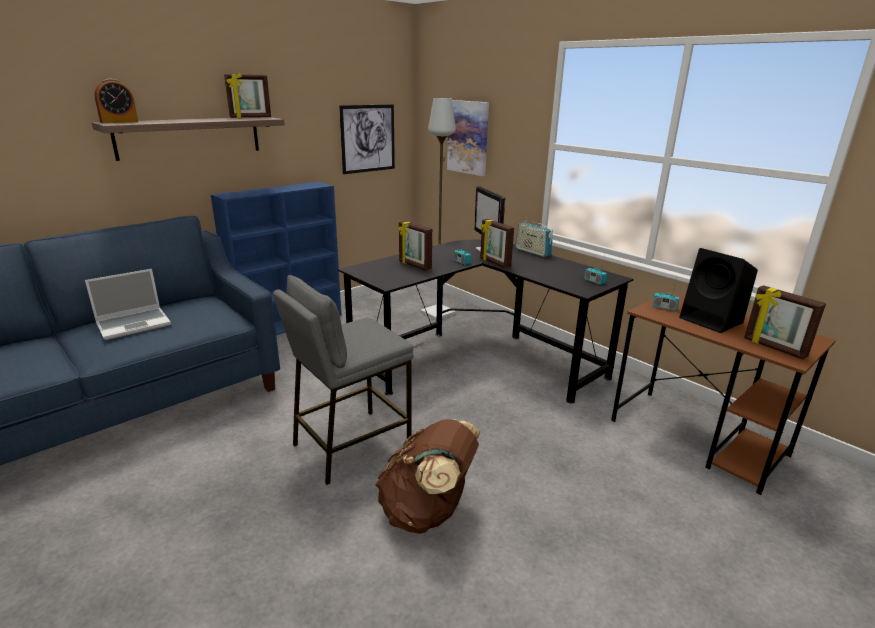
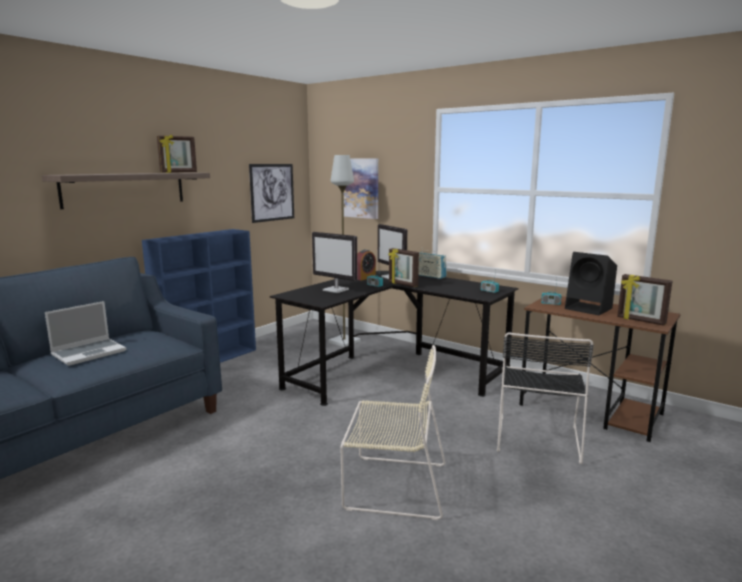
camera: 10 degrees left, 10 degrees down
alarm clock [95,79,138,123] -> alarm clock moved to [357,250,376,280]
grey stool [273,275,414,485] -> none
brown backpack [375,419,480,534] -> beige chair [341,345,445,520]
picture frame [398,221,432,271] -> monitor [312,232,357,293]
none -> black chair [497,332,594,464]

